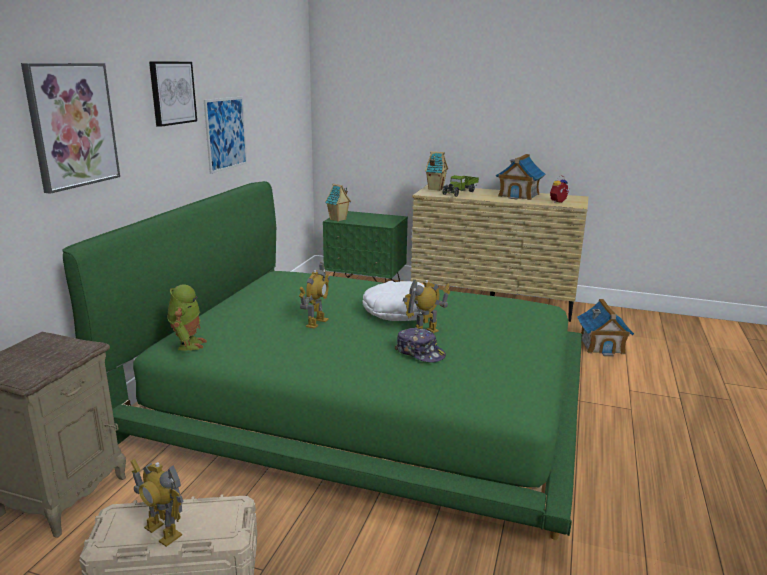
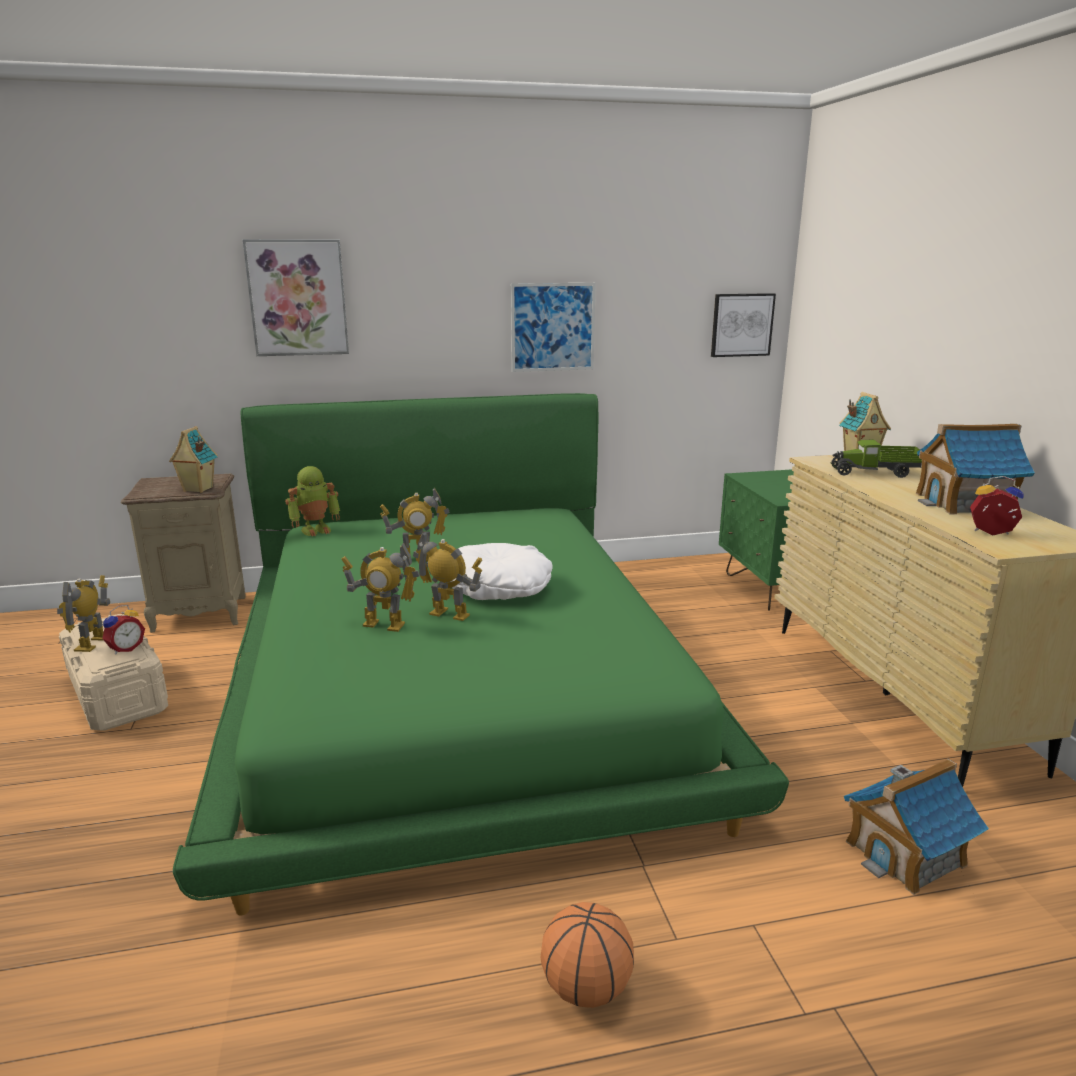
camera: 60 degrees right, 0 degrees up
picture [149,61,197,127] -> picture moved to [711,293,776,357]
toy house [325,184,351,222] -> toy house moved to [169,426,218,493]
cap [395,327,446,363] -> toy robot [341,543,420,632]
none -> alarm clock [102,605,145,655]
none -> basketball [541,902,634,1008]

